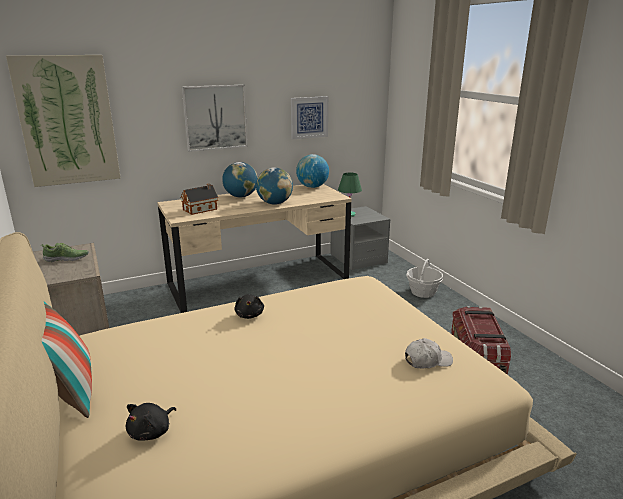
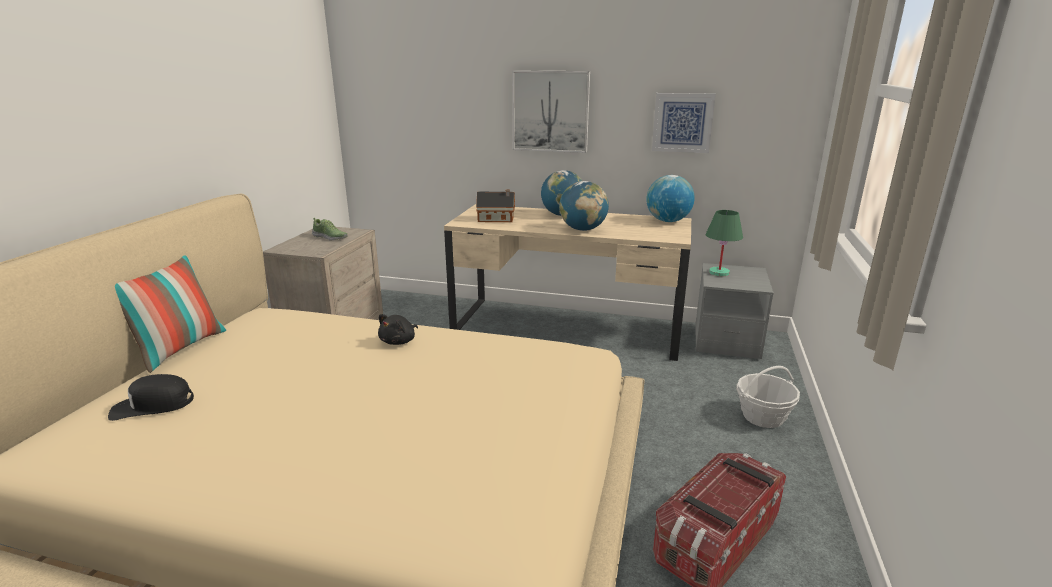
camera: 40 degrees right, 0 degrees up
picture [6,55,121,187] -> none
black plush toy [126,403,176,441] -> black cap [108,374,194,421]
white cap [405,338,453,368] -> none

